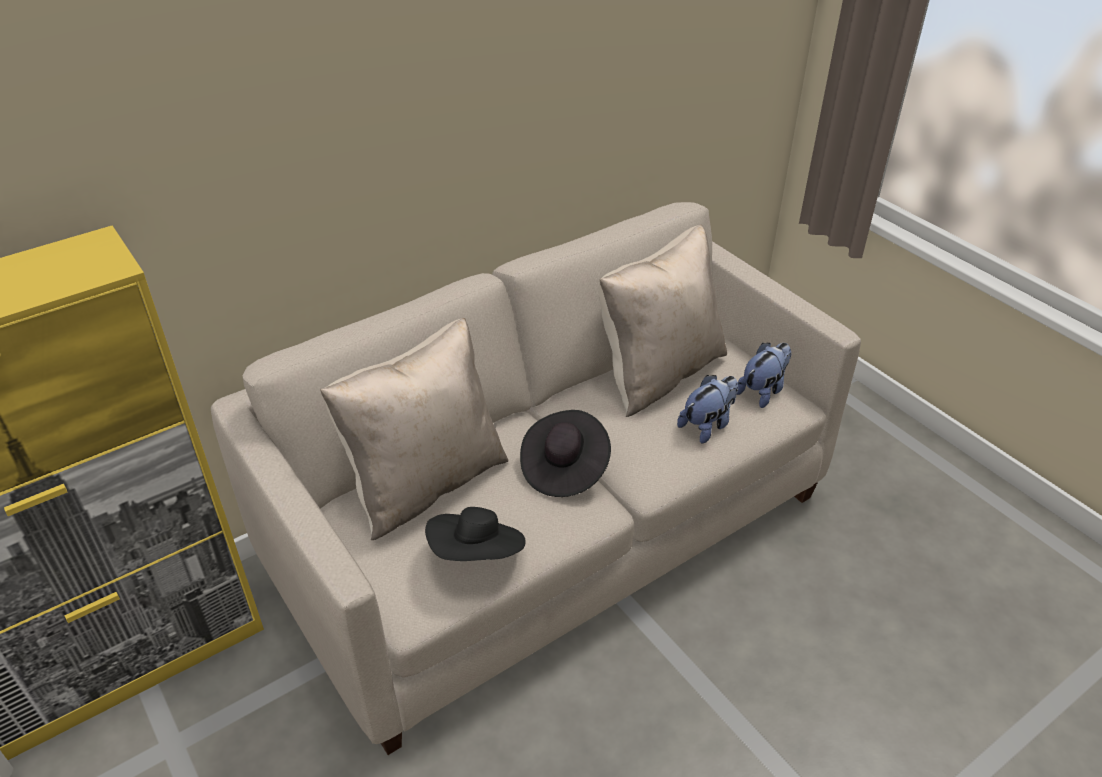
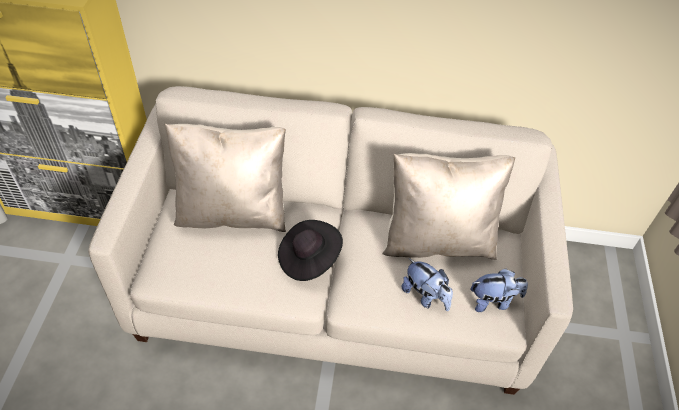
camera: 40 degrees right, 10 degrees up
black hat [425,507,526,561] -> none
plush toy [677,375,738,443] -> plush toy turned 45 degrees clockwise [401,258,453,311]

